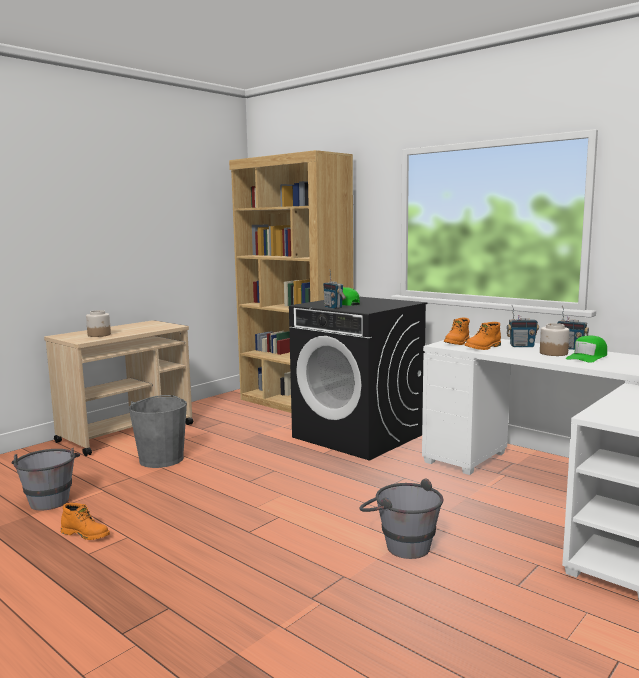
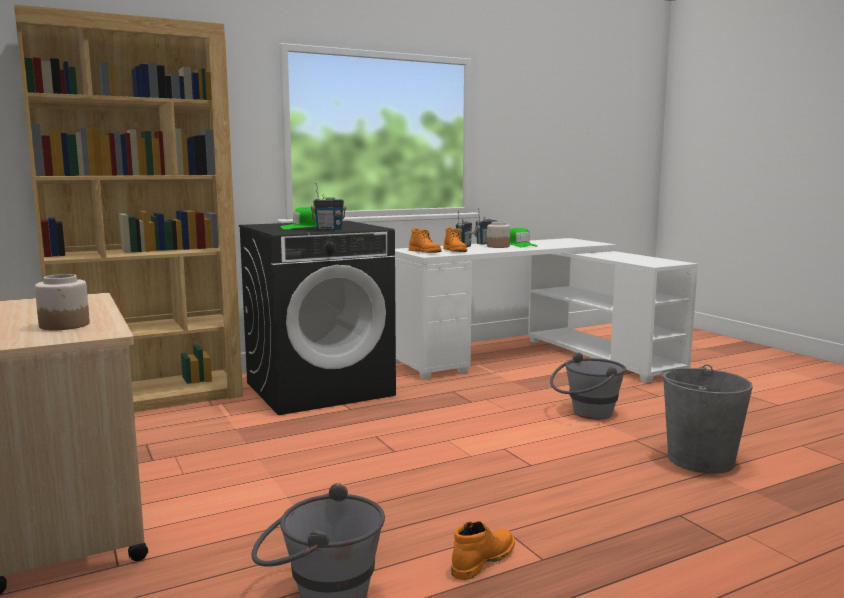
camera: 70 degrees left, 0 degrees up
grey bucket [129,395,187,468] -> grey bucket moved to [660,364,753,474]

